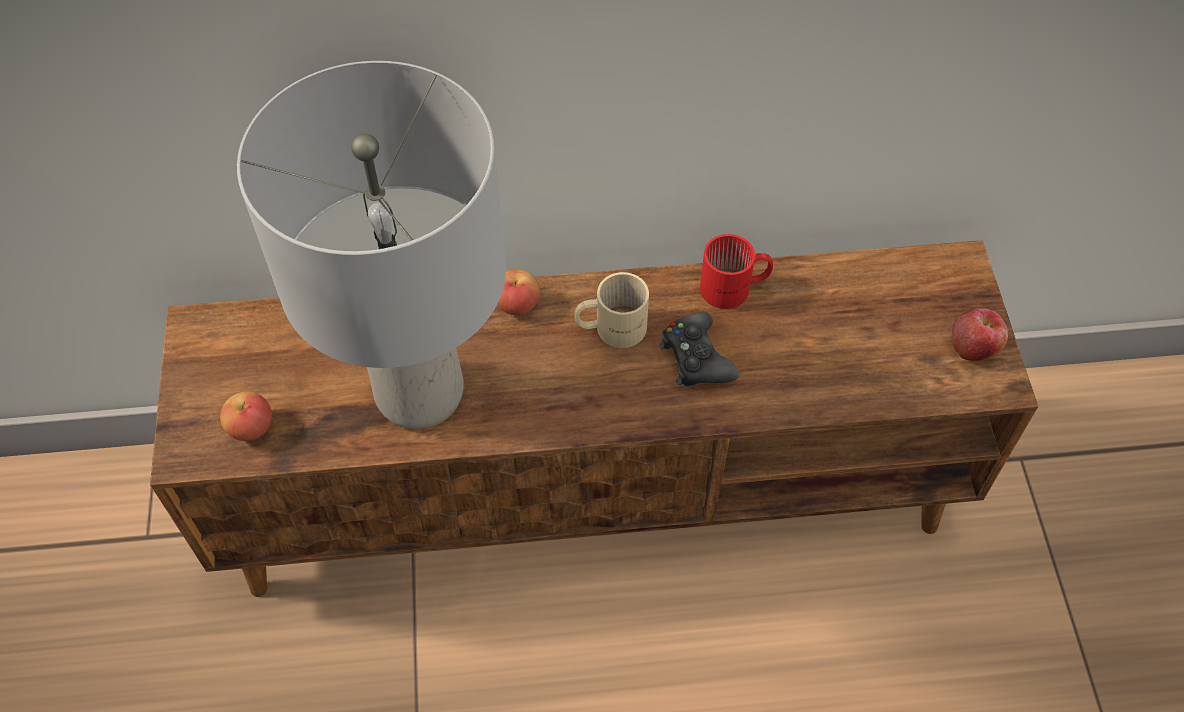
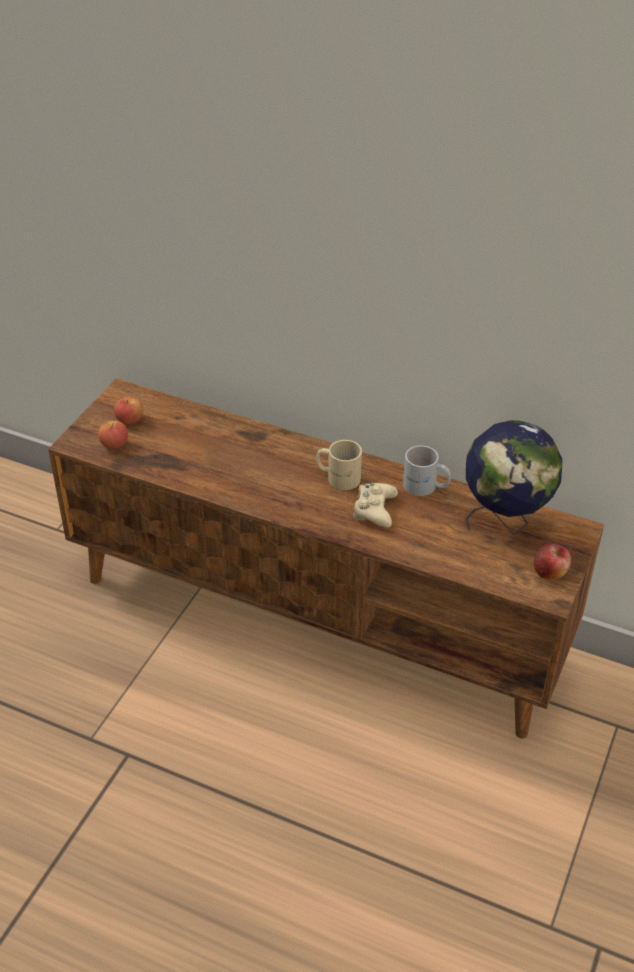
camera: 30 degrees right, 15 degrees down
grey table lamp [237,61,506,429] -> none
apple [497,269,540,315] -> apple moved to [114,397,143,425]
black game controller [660,312,739,386] -> beige game controller [353,482,398,528]
red mug [700,234,773,309] -> white mug [403,445,451,496]
none -> globe [466,420,562,535]

